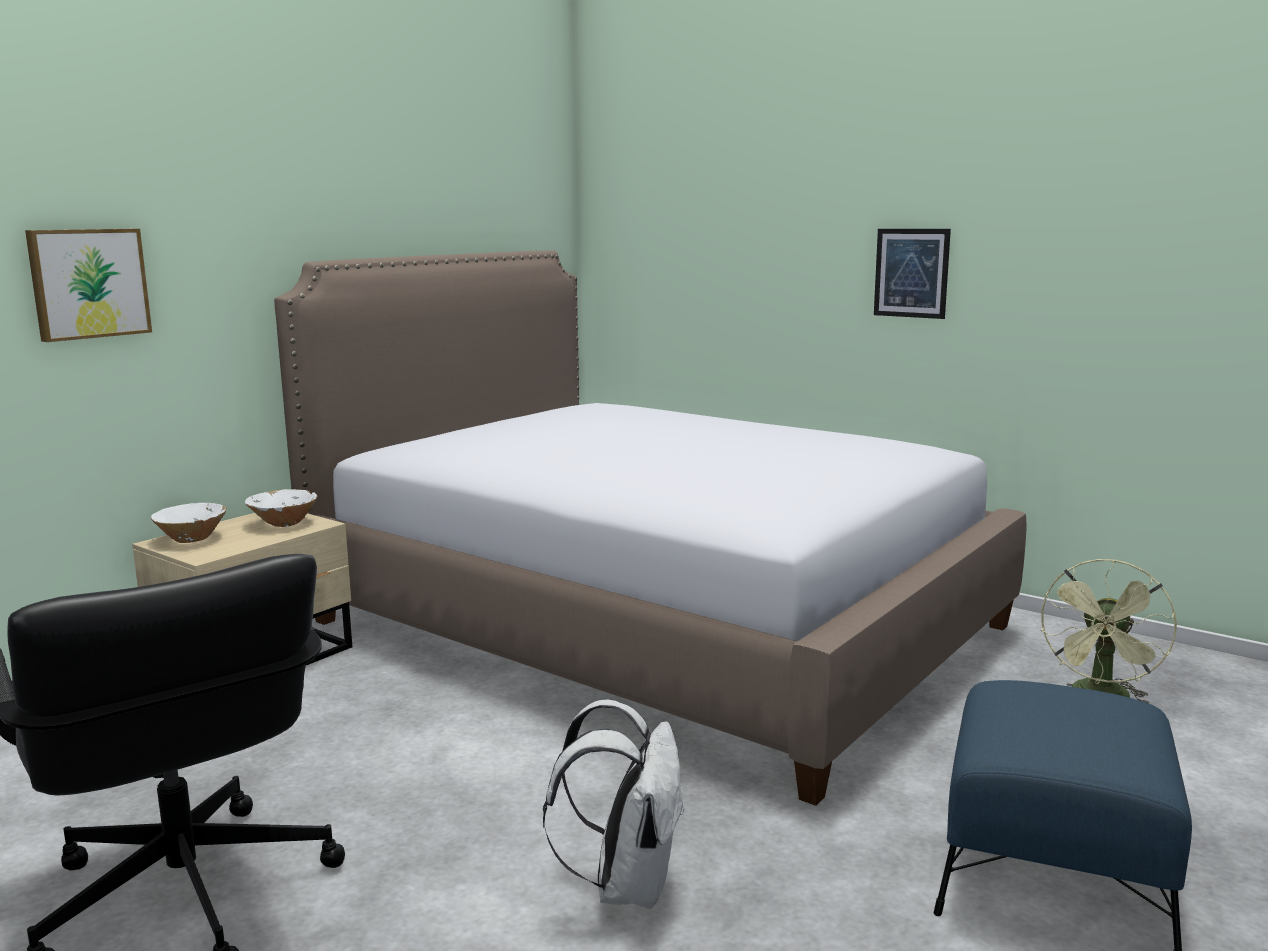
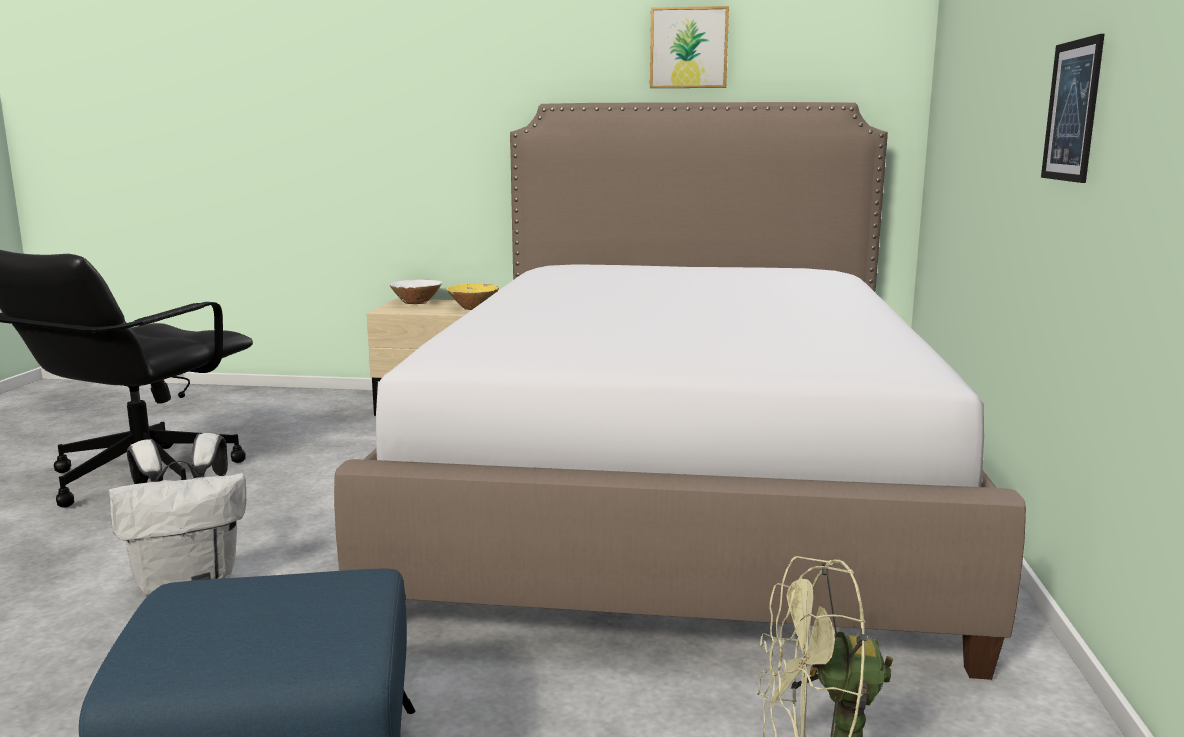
camera: 60 degrees right, 0 degrees up
picture [25,229,152,342] -> picture moved to [650,6,729,88]
white bowl [245,489,317,527] -> yellow bowl [447,284,499,310]

